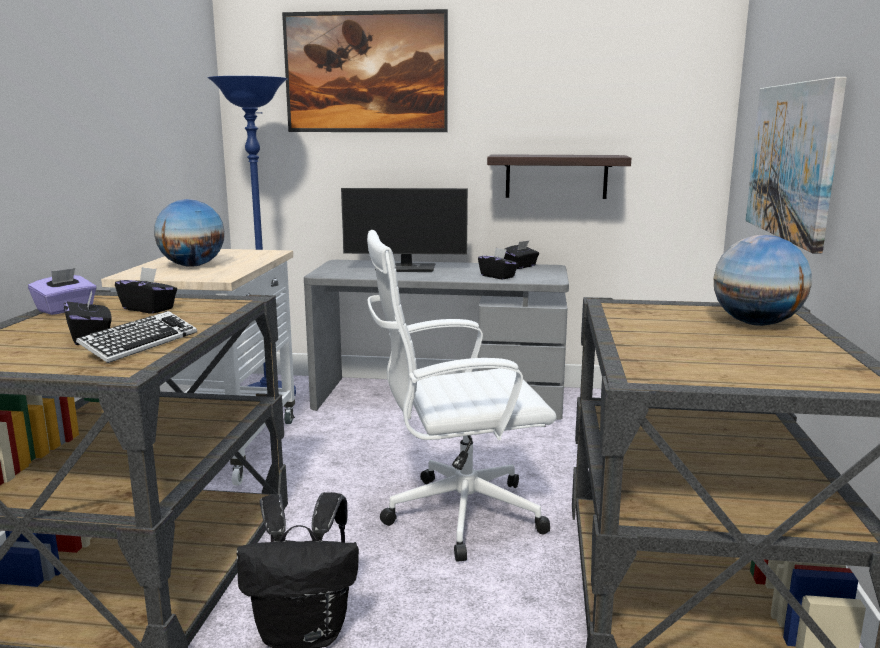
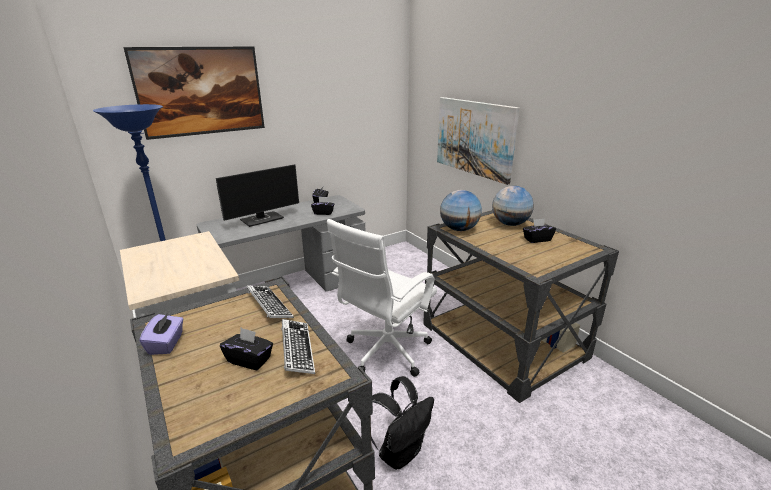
camera: 40 degrees left, 10 degrees up
black tissue box [115,267,177,314] -> black tissue box moved to [523,218,556,243]
globe [154,199,225,267] -> globe moved to [440,190,482,231]
shelf [487,154,631,199] -> none
none -> keyboard [246,285,294,318]

